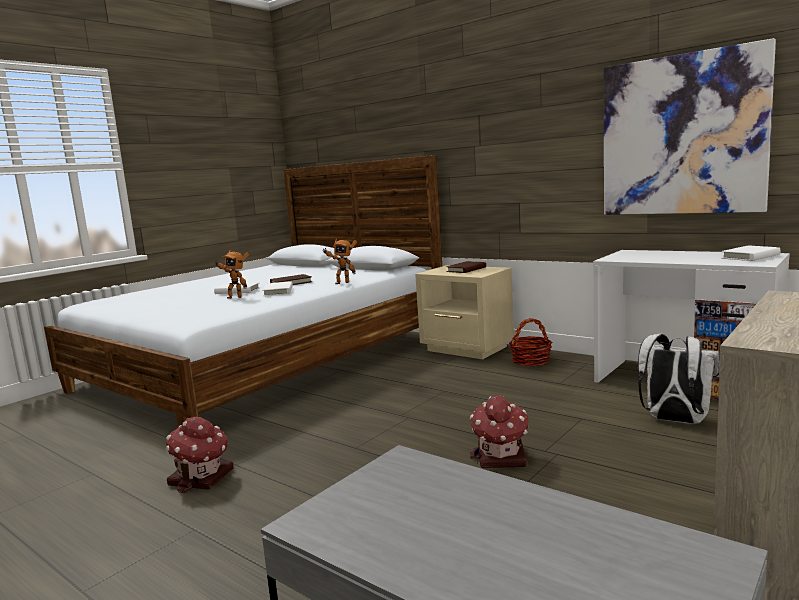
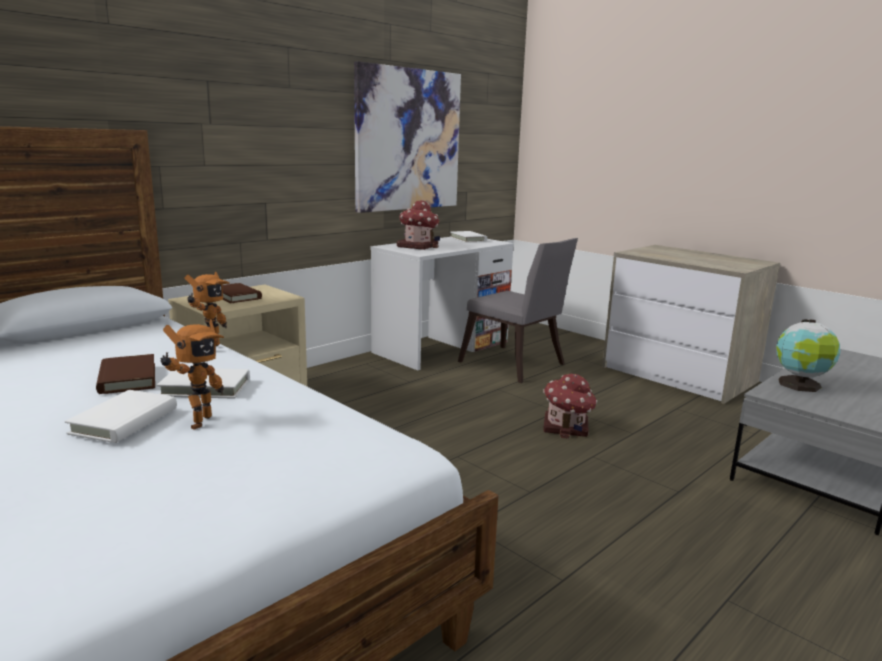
camera: 85 degrees left, 5 degrees up
toy house [166,417,234,493] -> toy house moved to [397,200,440,250]
basket [509,318,552,366] -> none
white backpack [638,334,720,424] -> grey chair [458,238,578,383]
none -> globe [776,319,840,392]

